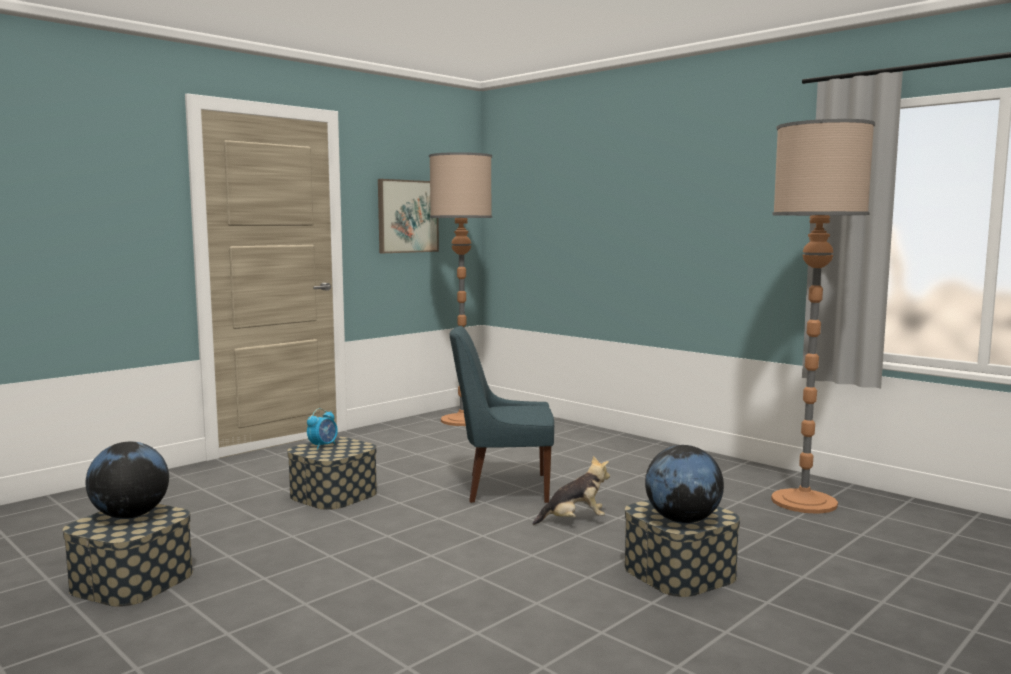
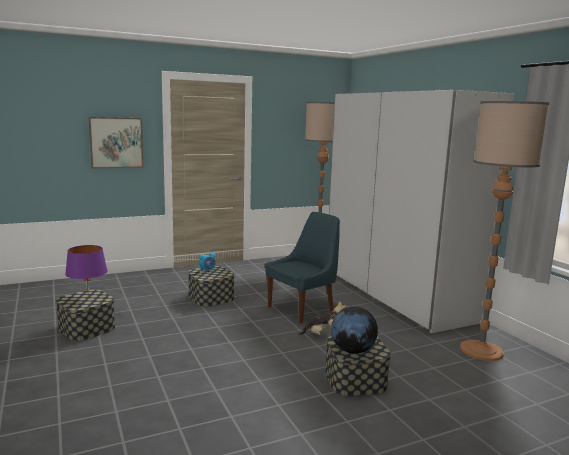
camera: 20 degrees right, 5 degrees up
globe [86,441,169,519] -> purple table lamp [65,245,108,297]
picture [378,179,439,253] -> picture moved to [89,117,143,168]
blue chair [450,326,554,503] -> blue chair turned 120 degrees clockwise [265,212,340,323]
none -> white wardrobe [329,90,514,333]

